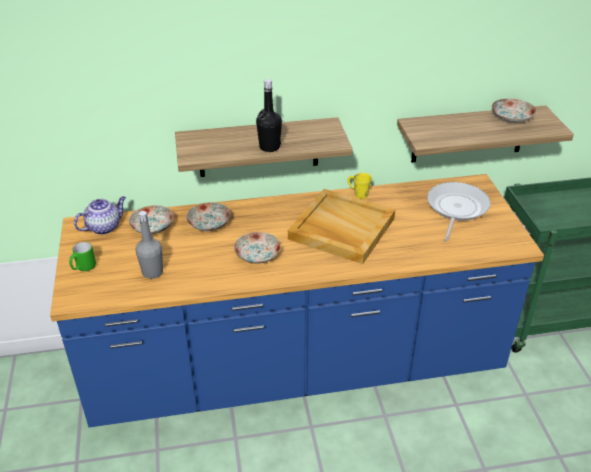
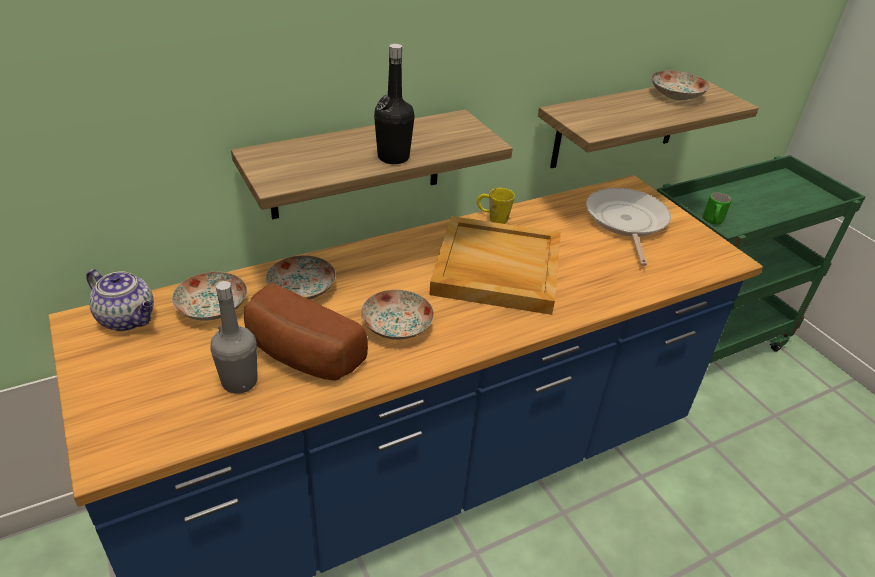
camera: 20 degrees left, 0 degrees up
green mug [69,242,96,271] -> green mug moved to [703,192,731,225]
teapot [74,196,126,235] -> teapot turned 90 degrees clockwise [86,269,154,331]
none -> bread [244,283,368,381]

